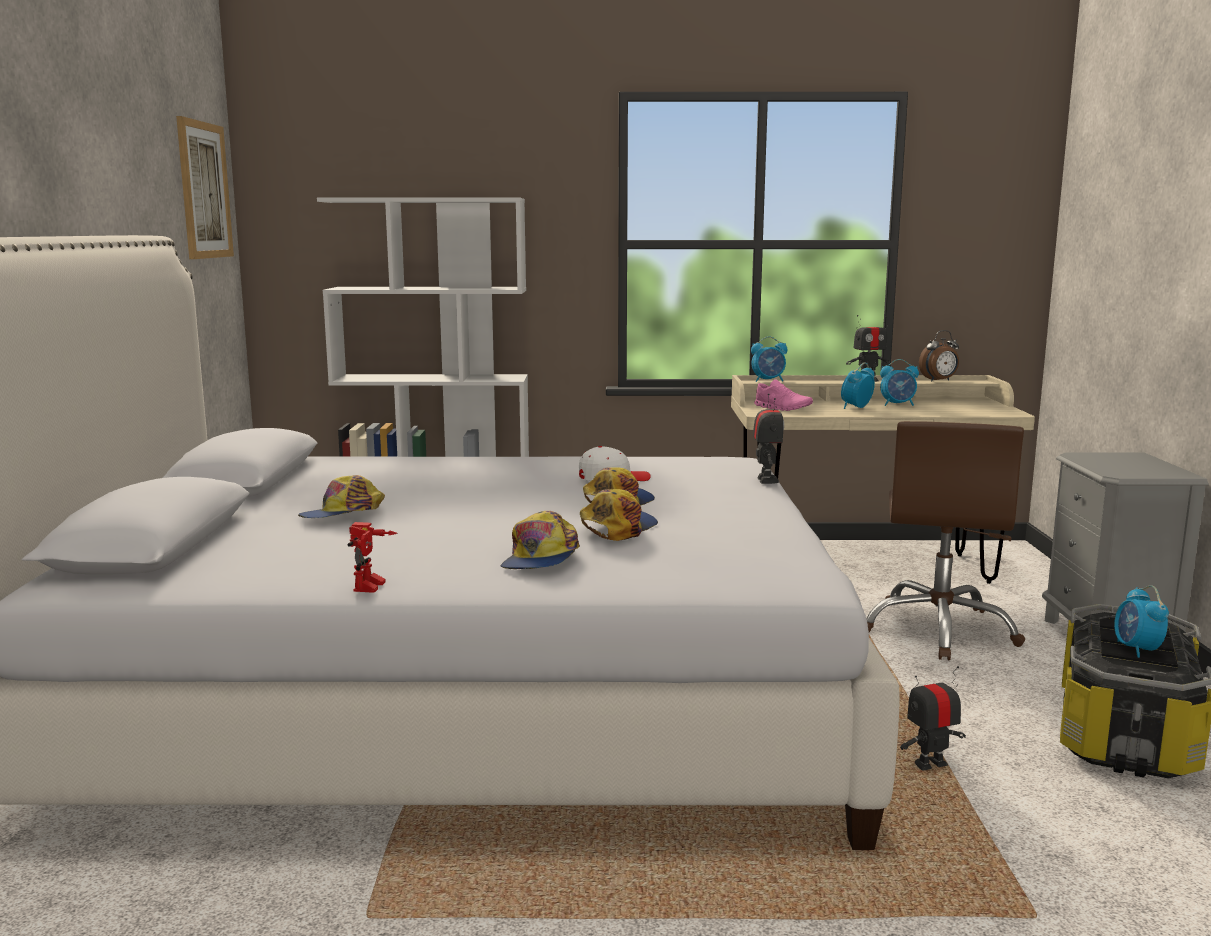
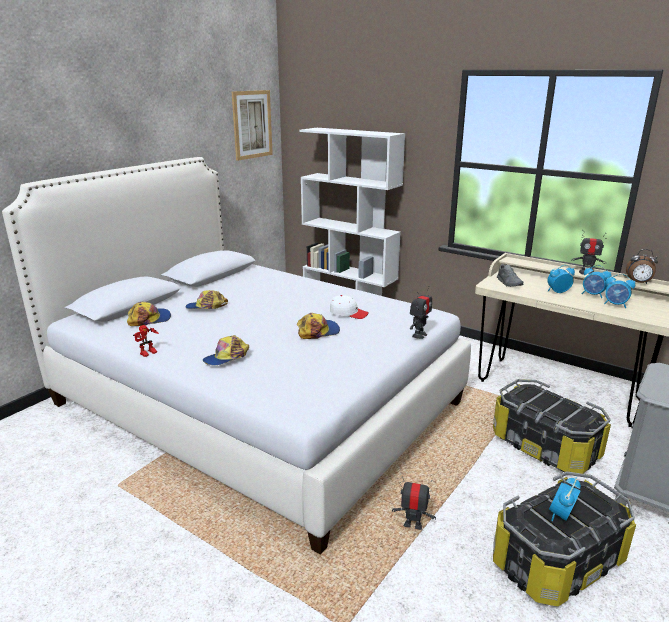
camera: 35 degrees right, 10 degrees up
cap [580,489,658,541] -> cap moved to [127,302,171,326]
alarm clock [751,336,787,382] -> alarm clock moved to [604,274,635,308]
pink shoe [754,379,813,411] -> grey shoe [497,264,523,287]
brown office chair [867,421,1025,660] -> storage box [493,379,611,474]

